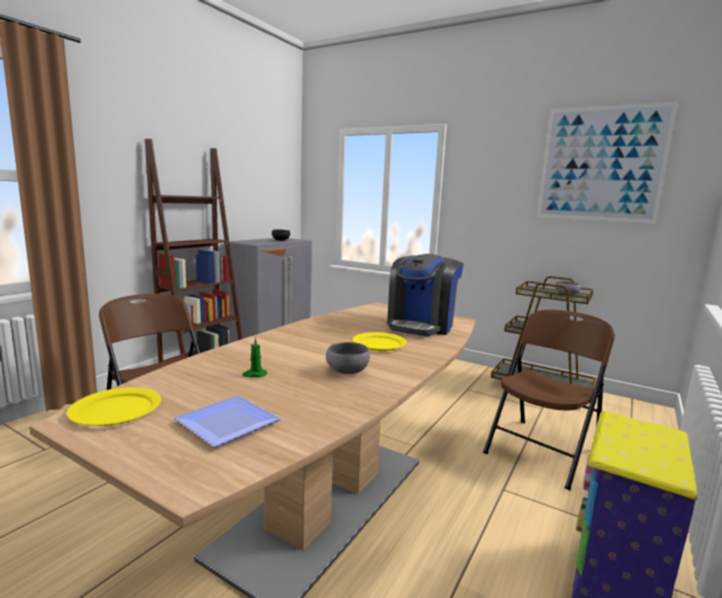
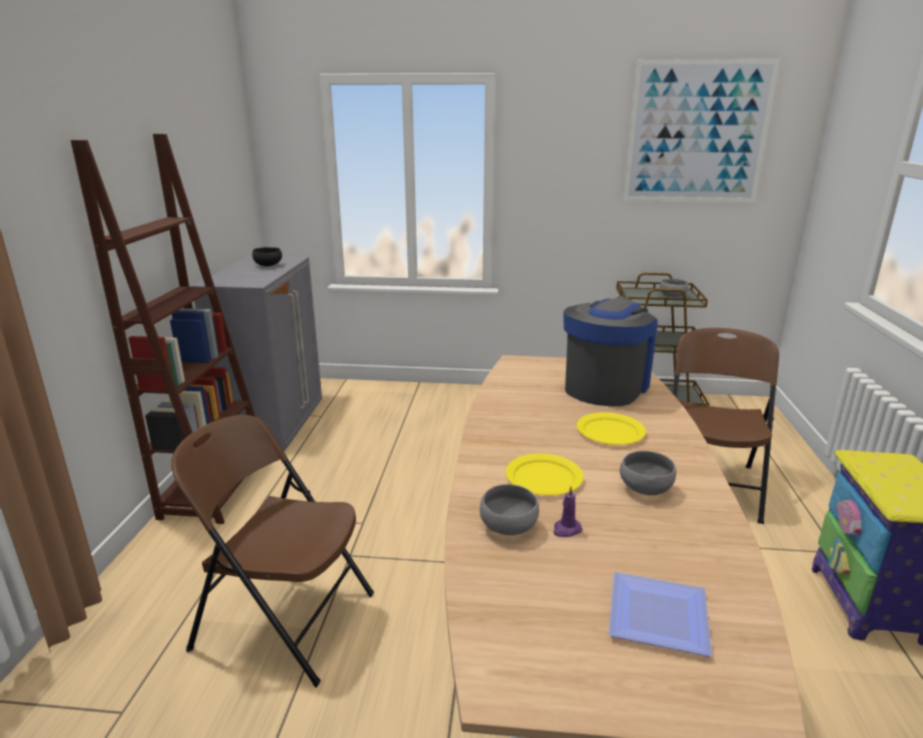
camera: 25 degrees left, 10 degrees up
yellow plate [67,387,161,426] -> yellow plate moved to [506,453,584,495]
green candle [242,337,267,377] -> purple candle [553,486,582,537]
coffee machine [387,254,464,336] -> coffee machine turned 150 degrees counterclockwise [563,296,657,406]
none -> grey bowl [480,484,539,535]

